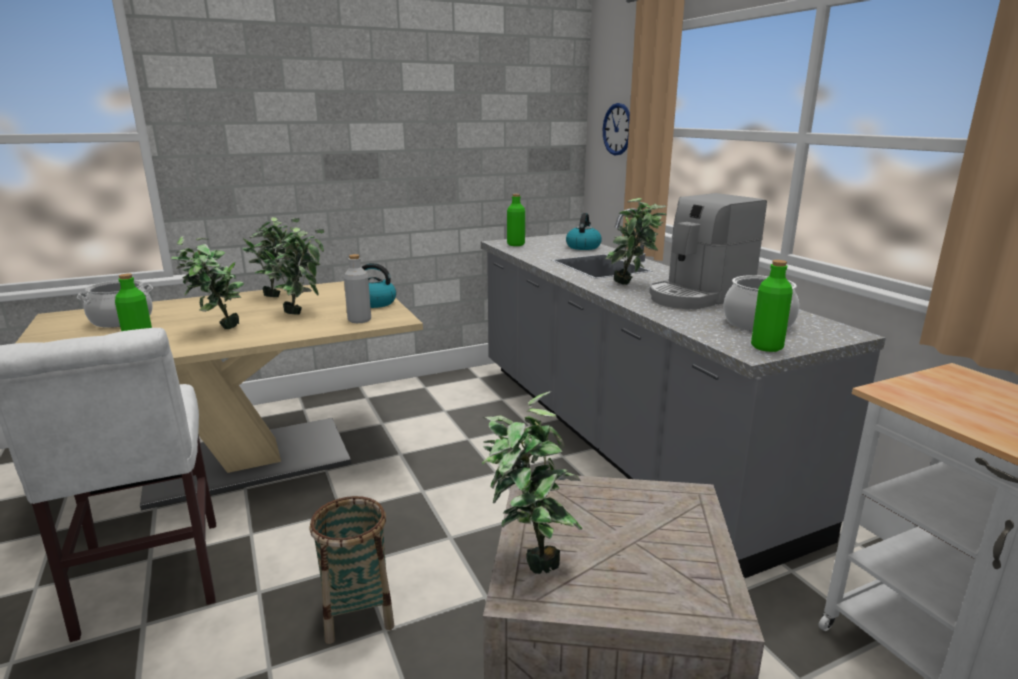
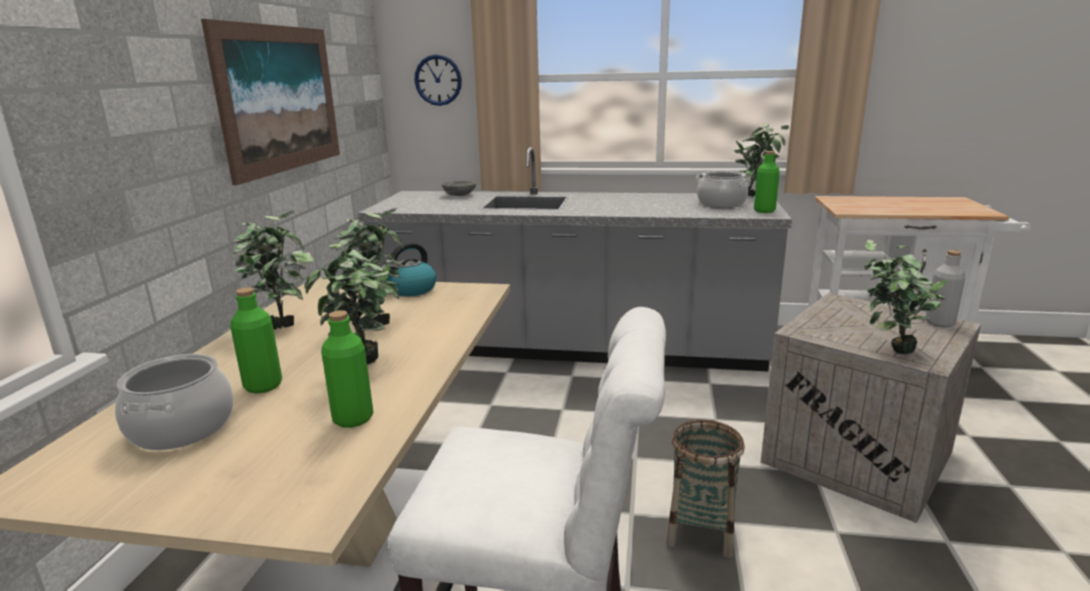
camera: 55 degrees left, 0 degrees up
grey bottle [344,254,371,323] -> grey bottle moved to [925,250,966,327]
green bottle [507,194,525,246] -> green bottle moved to [230,287,282,393]
kettle [566,213,602,250] -> grey bowl [442,180,476,196]
potted plant [605,198,667,285] -> potted plant moved to [734,124,789,197]
coffee machine [649,193,767,309] -> none
none -> picture [201,19,340,185]

